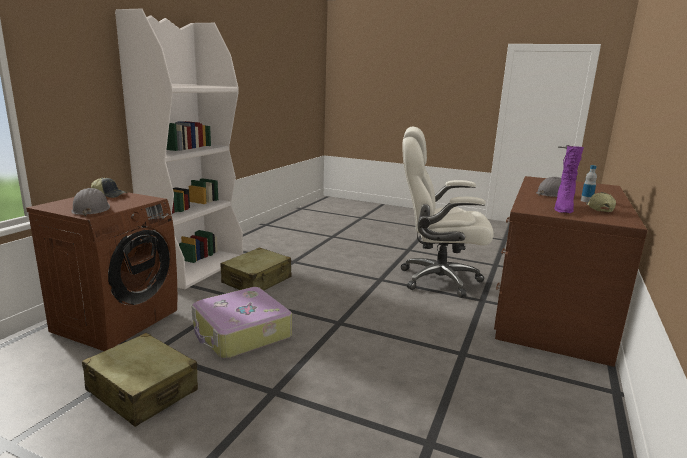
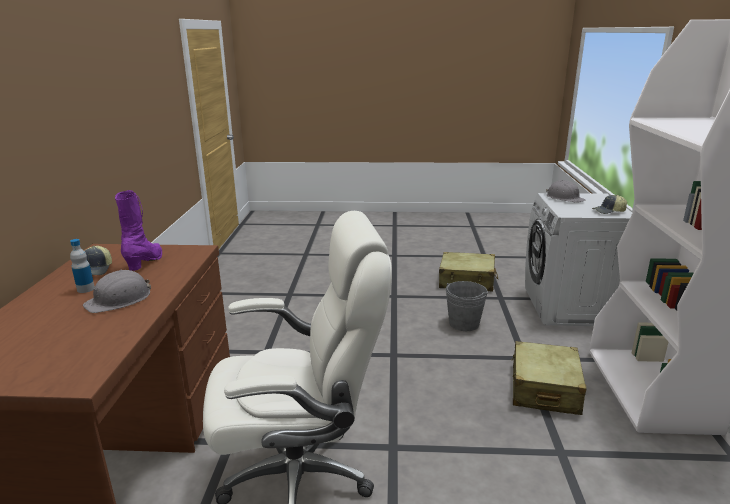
camera: 160 degrees right, 5 degrees up
brown washing machine [26,192,177,351] -> white washing machine [525,193,632,326]
suitcase [191,287,292,359] -> grey bucket [446,281,488,331]

